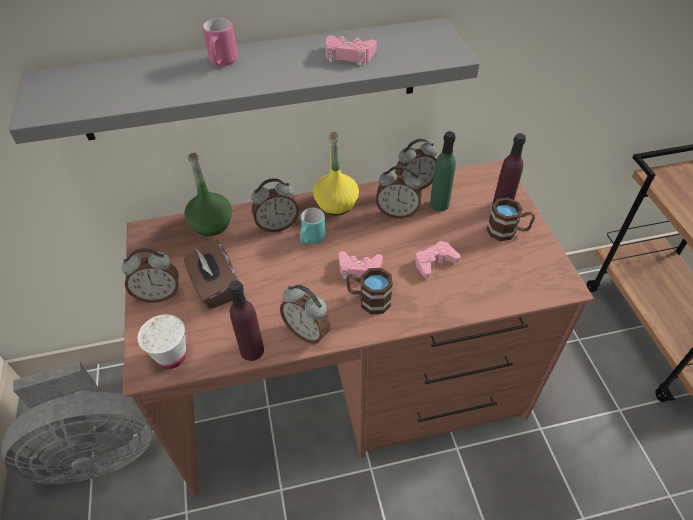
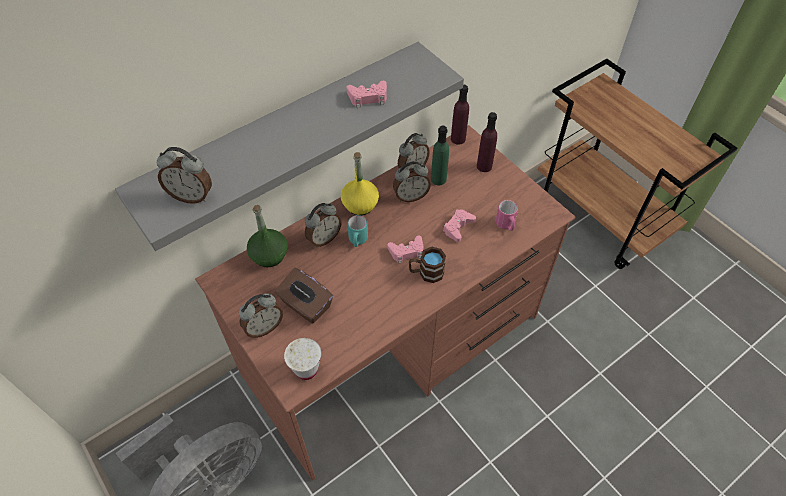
camera: 25 degrees left, 5 degrees up
pink mug [202,18,238,66] -> pink mug moved to [496,200,518,231]
purple bottle [228,280,264,361] -> purple bottle moved to [451,85,469,145]
alarm clock [280,285,331,344] -> alarm clock moved to [157,147,212,204]
brown mug [487,198,535,241] -> none

